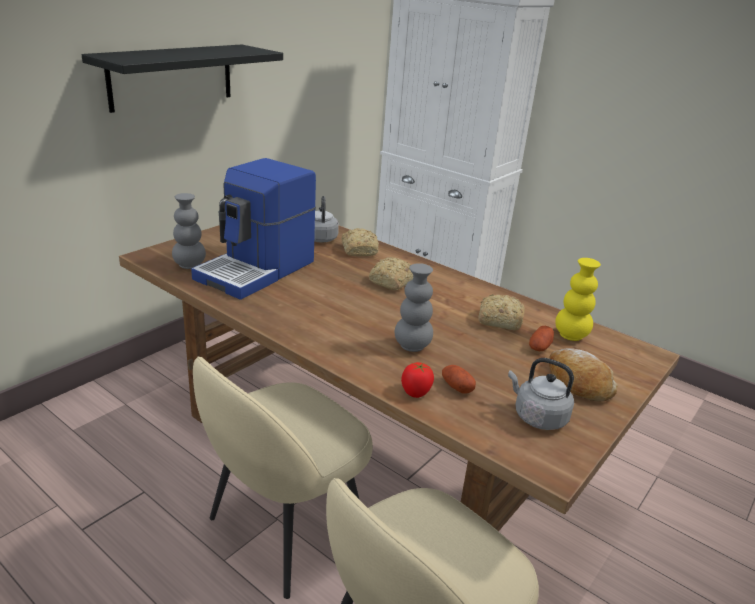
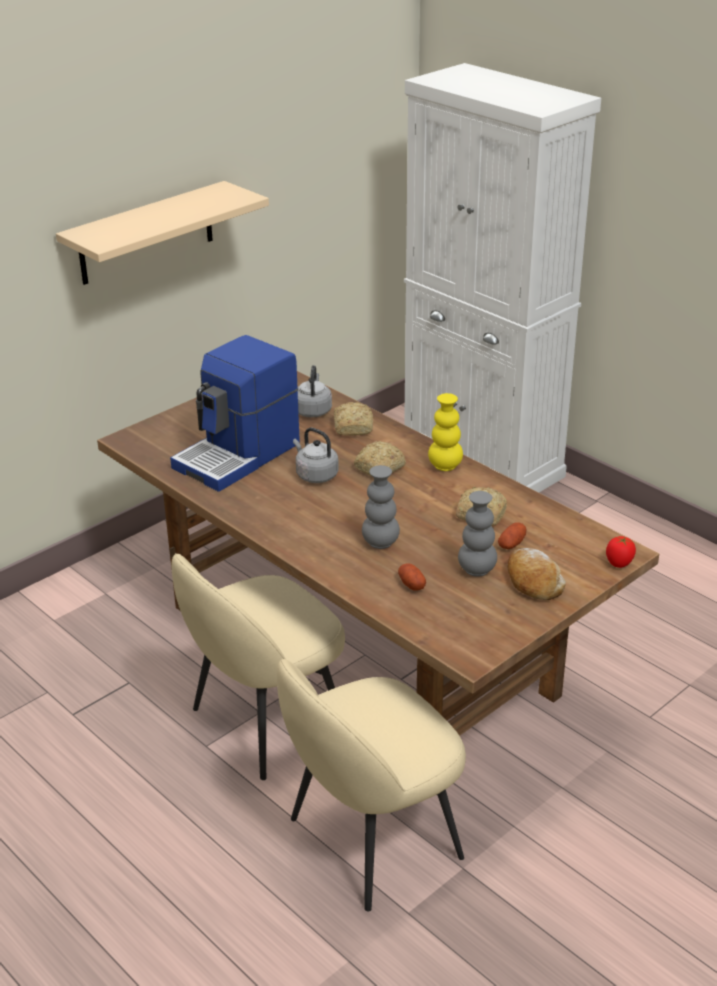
camera: 10 degrees right, 5 degrees up
black shelf [82,45,283,113] -> beige shelf [56,181,269,285]
grey vase [172,193,206,269] -> grey vase moved to [458,491,497,576]
tomato [401,362,434,398] -> tomato moved to [606,536,636,568]
grey kettle [508,358,574,430] -> grey kettle moved to [293,428,339,483]
yellow vase [555,258,601,341] -> yellow vase moved to [428,393,463,471]

